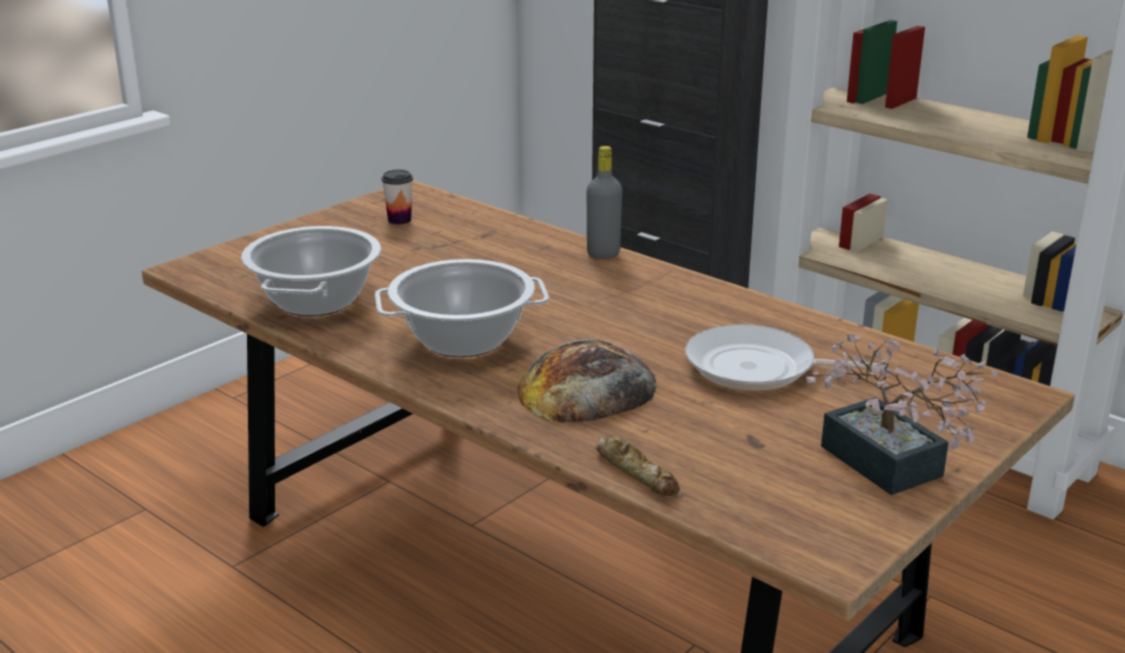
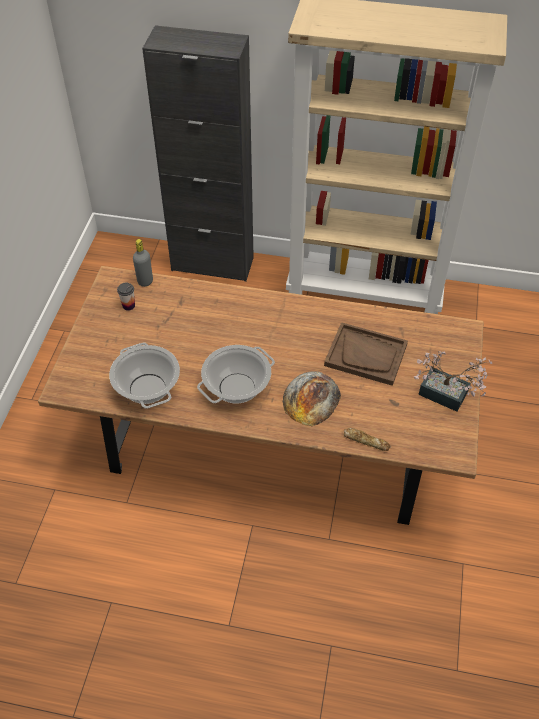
camera: 30 degrees left, 25 degrees up
grey bottle [587,146,622,259] -> grey bottle moved to [133,239,153,287]
frying pan [685,324,886,391] -> brown tray [324,322,408,386]

